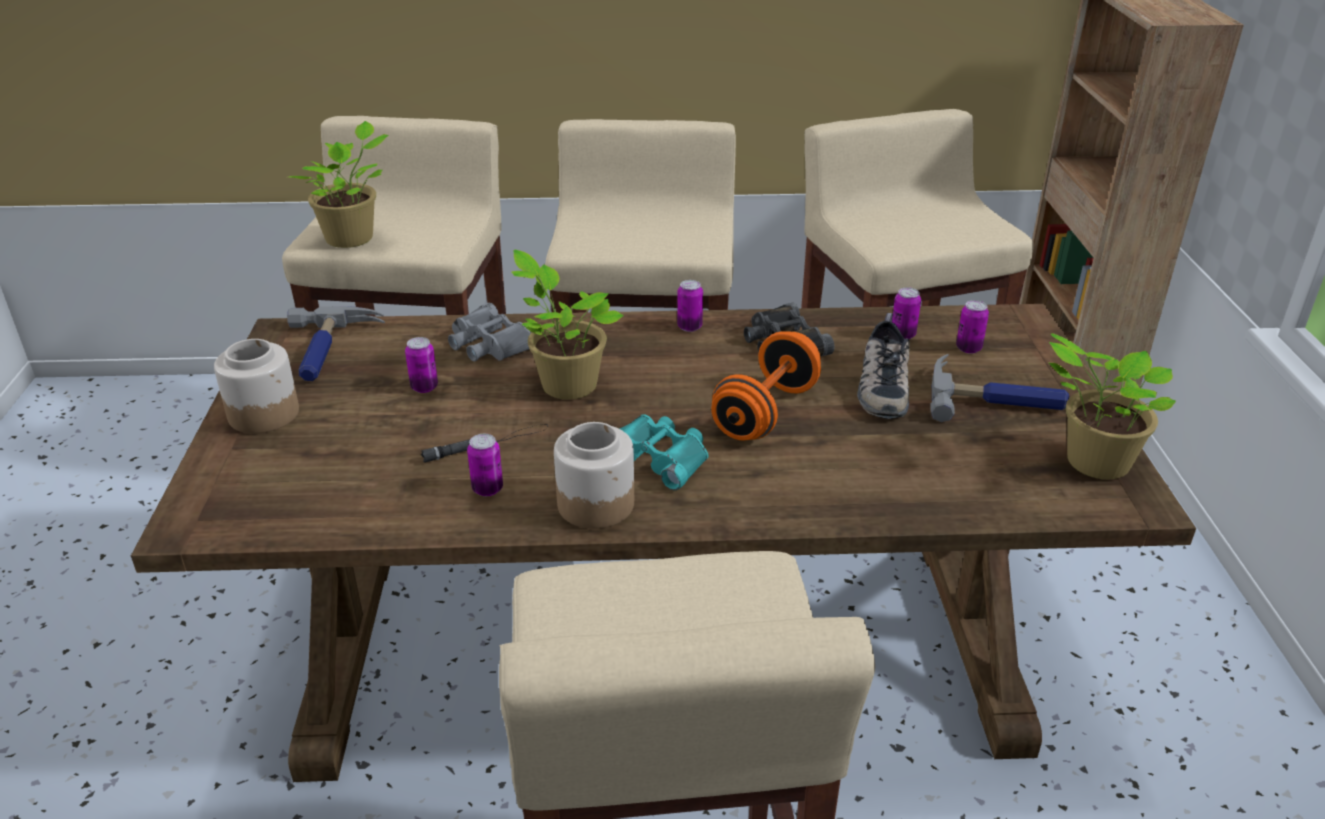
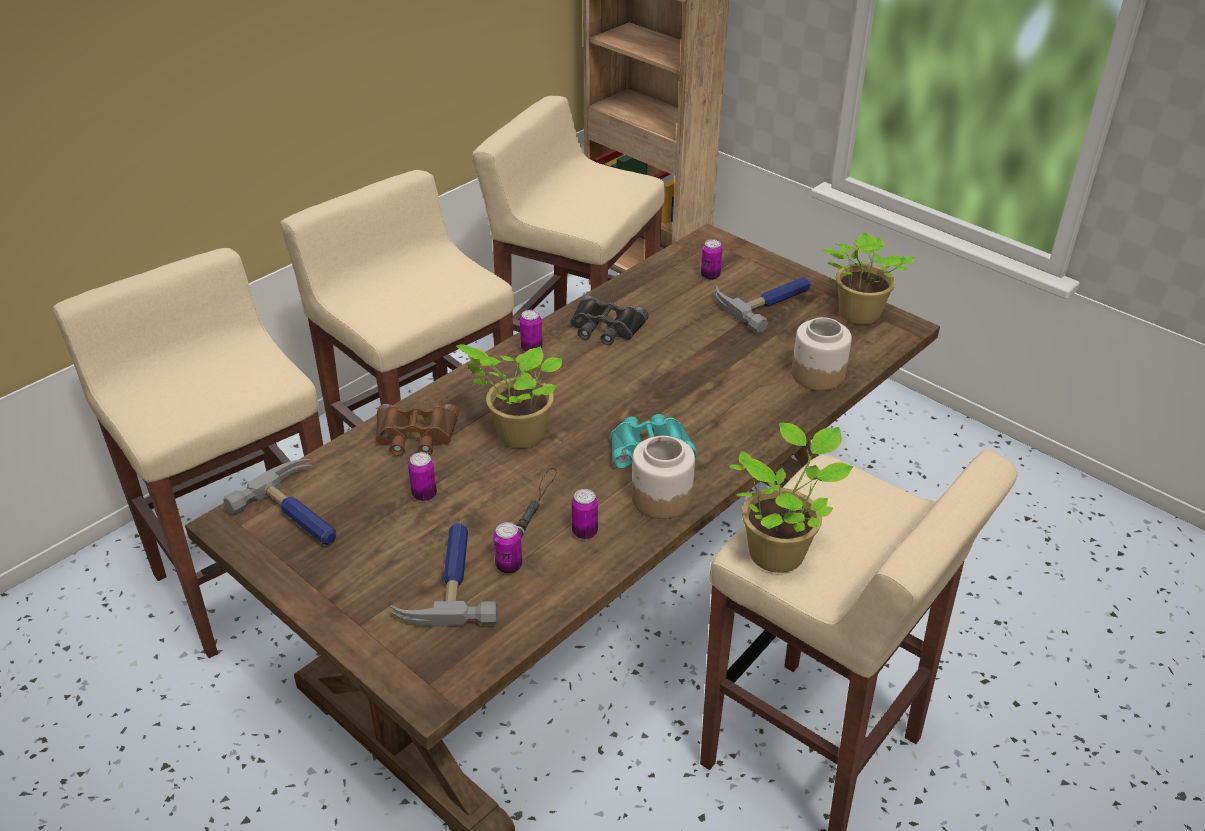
camera: 45 degrees left, 5 degrees up
jar [214,339,299,434] -> jar moved to [792,317,852,391]
potted plant [289,121,389,248] -> potted plant moved to [729,423,854,573]
grey binoculars [448,302,531,362] -> brown binoculars [376,404,459,456]
orange dumbbell [711,331,821,441] -> none
shoe [857,313,910,419] -> none
can [892,287,921,339] -> can moved to [493,522,522,574]
none -> hammer [390,523,497,626]

